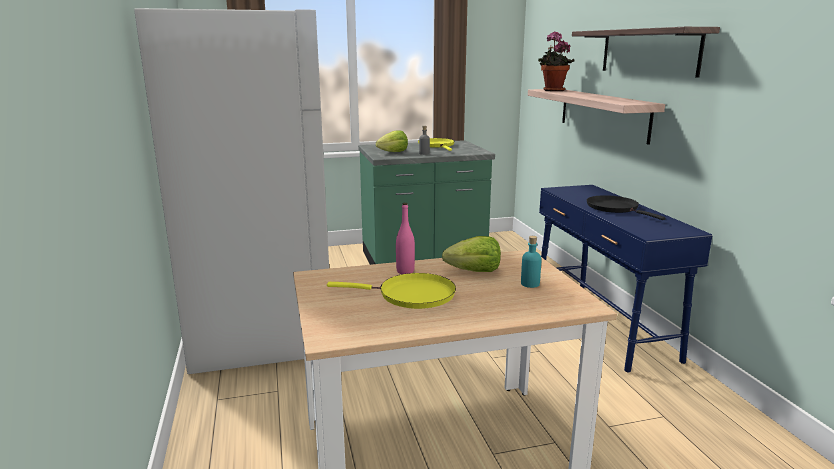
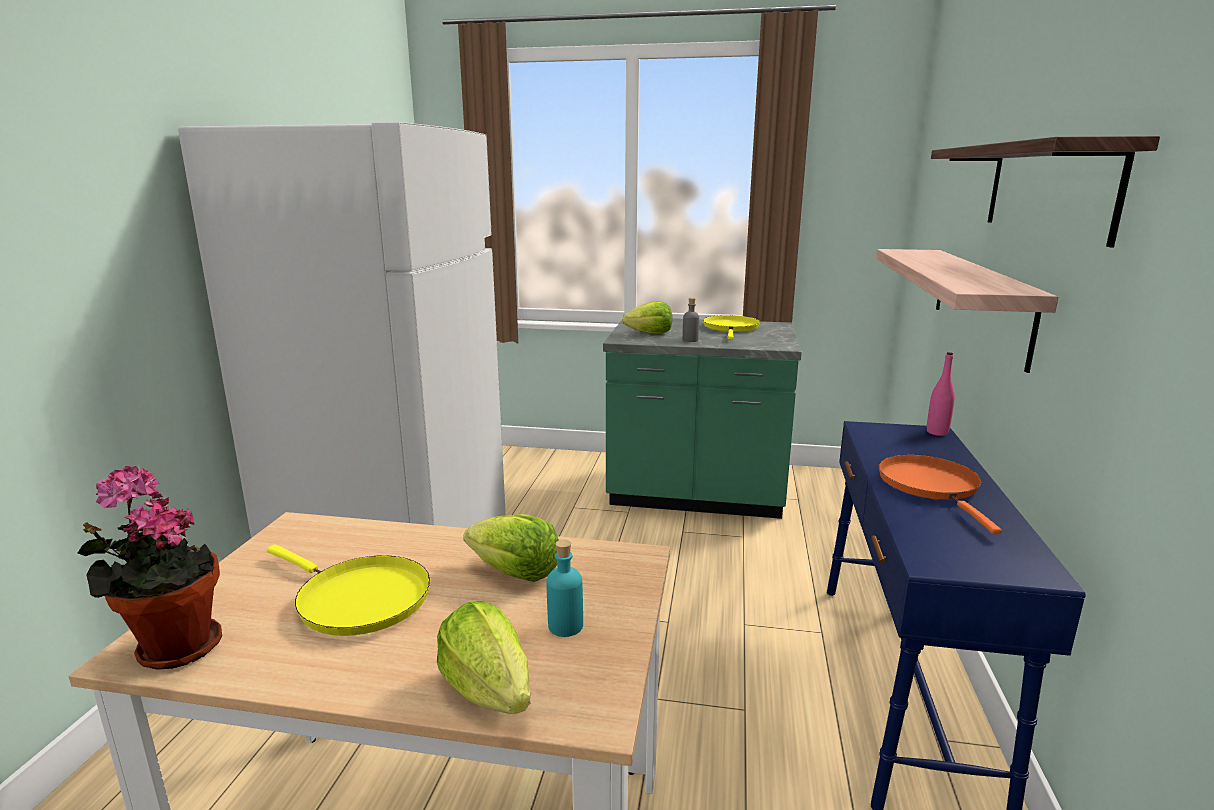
camera: 25 degrees right, 0 degrees up
pink bottle [396,203,415,274] -> pink bottle moved to [927,352,955,436]
potted plant [538,31,575,91] -> potted plant moved to [78,466,222,670]
black frying pan [587,195,666,220] -> orange frying pan [878,455,1002,534]
none -> lettuce [437,601,530,714]

